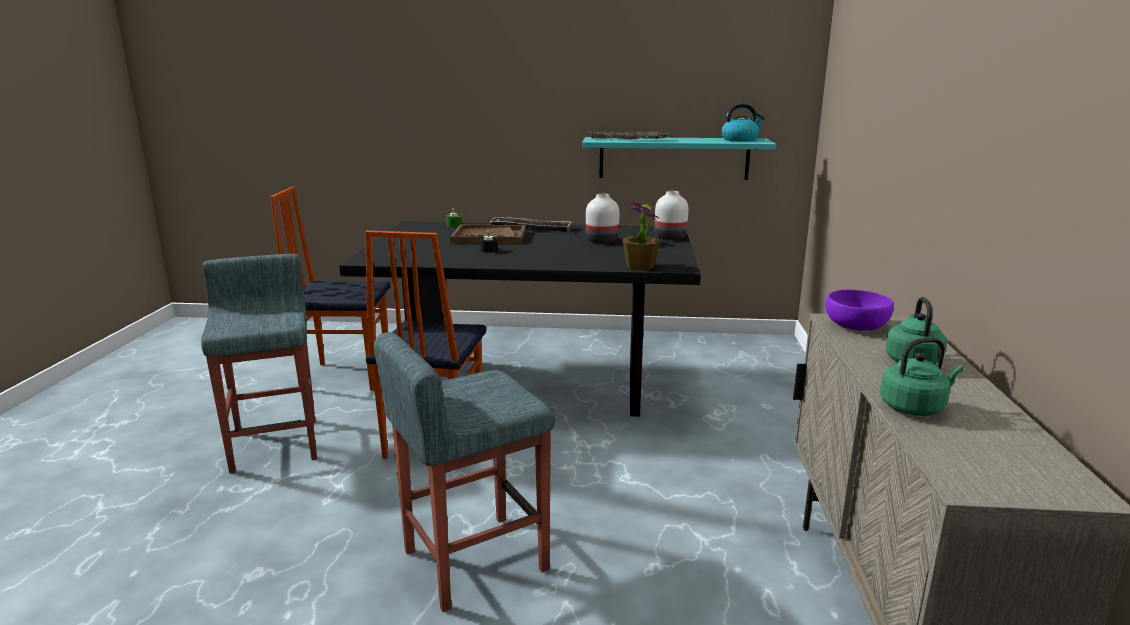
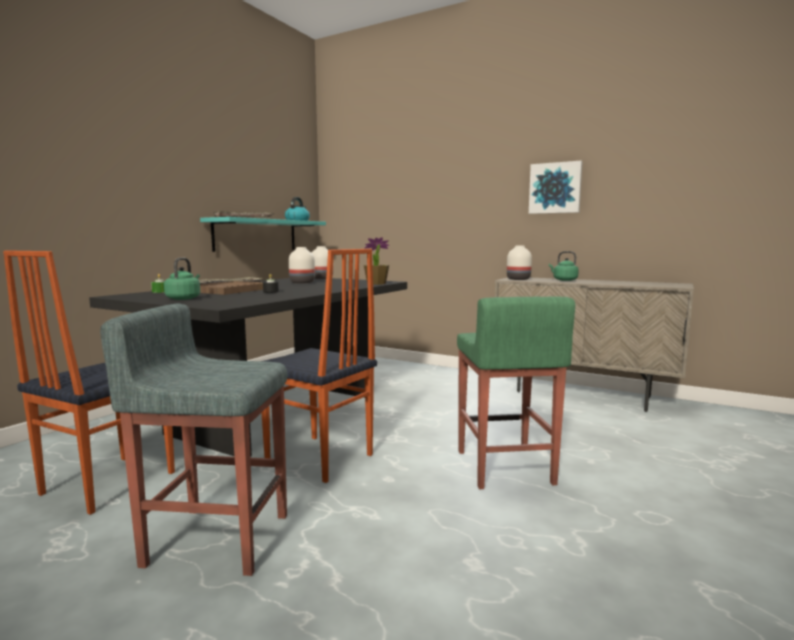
camera: 65 degrees left, 10 degrees down
grey stool [374,332,555,612] -> green stool [457,297,575,489]
purple bowl [826,290,894,331] -> white vase [507,245,532,280]
green kettle [880,337,964,416] -> green kettle moved to [164,258,200,300]
none -> picture [529,161,582,214]

